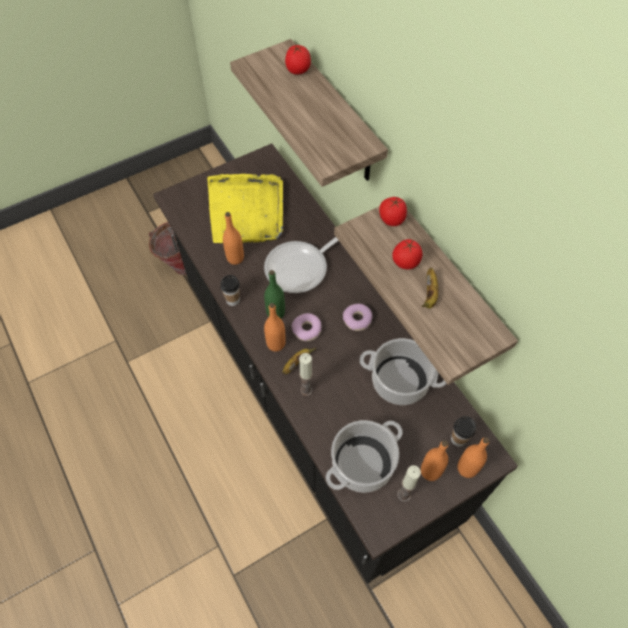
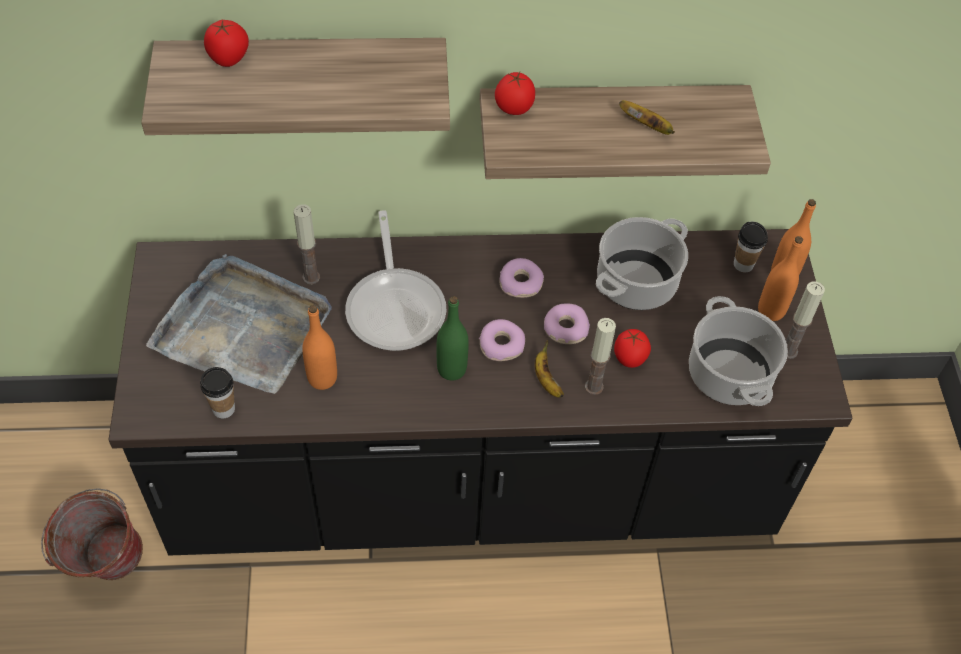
camera: 65 degrees left, 5 degrees down
yellow tray [207,174,283,243] -> grey tray [146,254,332,394]
cup [220,275,240,306] -> cup moved to [200,367,235,419]
orange bottle [264,303,286,352] -> none
tomato [392,239,422,269] -> tomato moved to [614,329,651,368]
none -> candle [294,204,320,285]
none -> donut [544,303,590,344]

